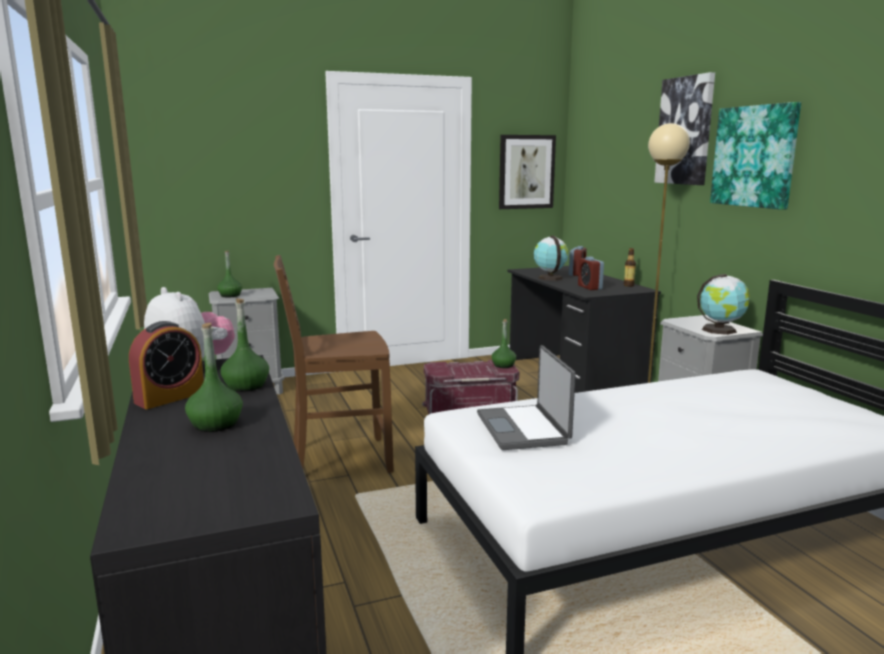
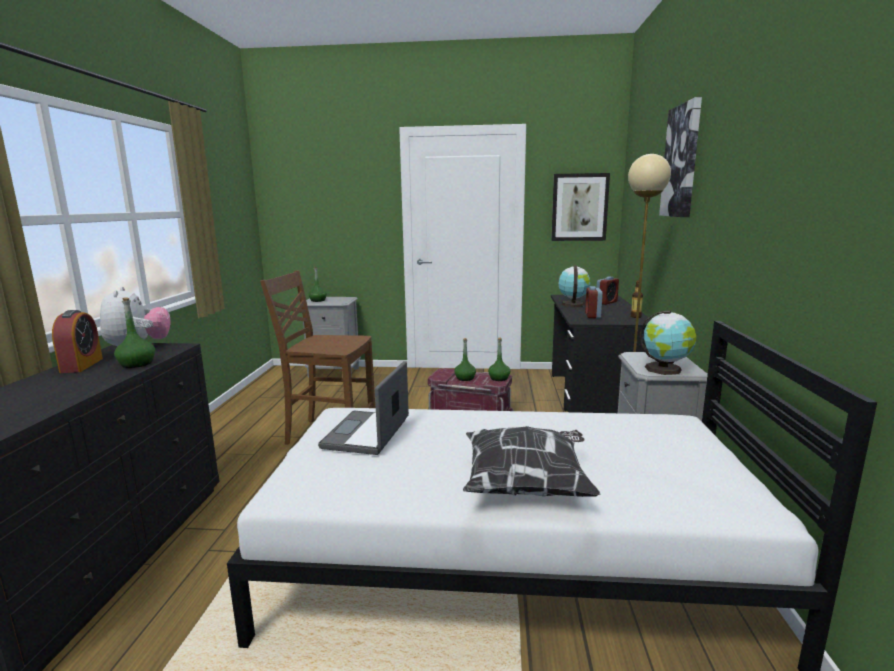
camera: 25 degrees right, 0 degrees up
alarm clock [129,321,204,409] -> alarm clock turned 75 degrees counterclockwise [52,310,103,373]
green bottle [185,323,243,432] -> green bottle moved to [454,338,476,381]
picture [710,102,801,210] -> none
none -> pillow [463,426,600,497]

